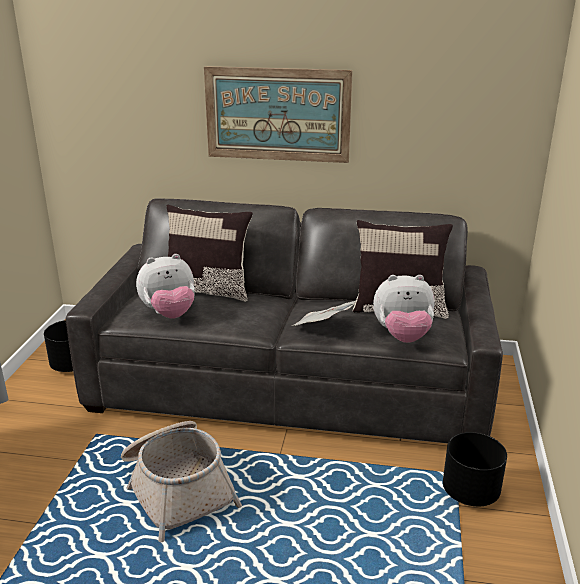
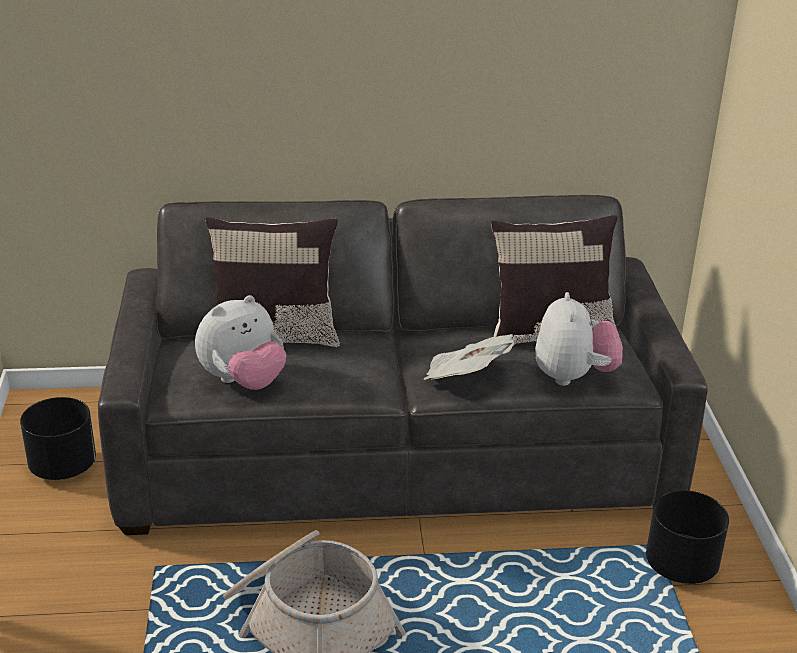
camera: 15 degrees left, 5 degrees up
picture [204,66,353,163] -> none
plush toy [373,275,435,343] -> plush toy turned 75 degrees counterclockwise [535,292,623,386]

